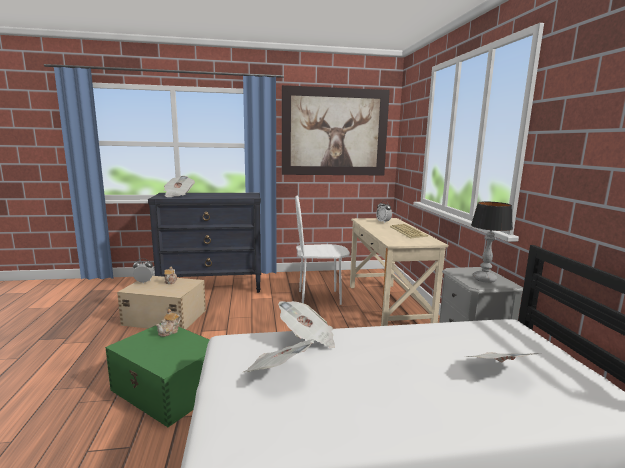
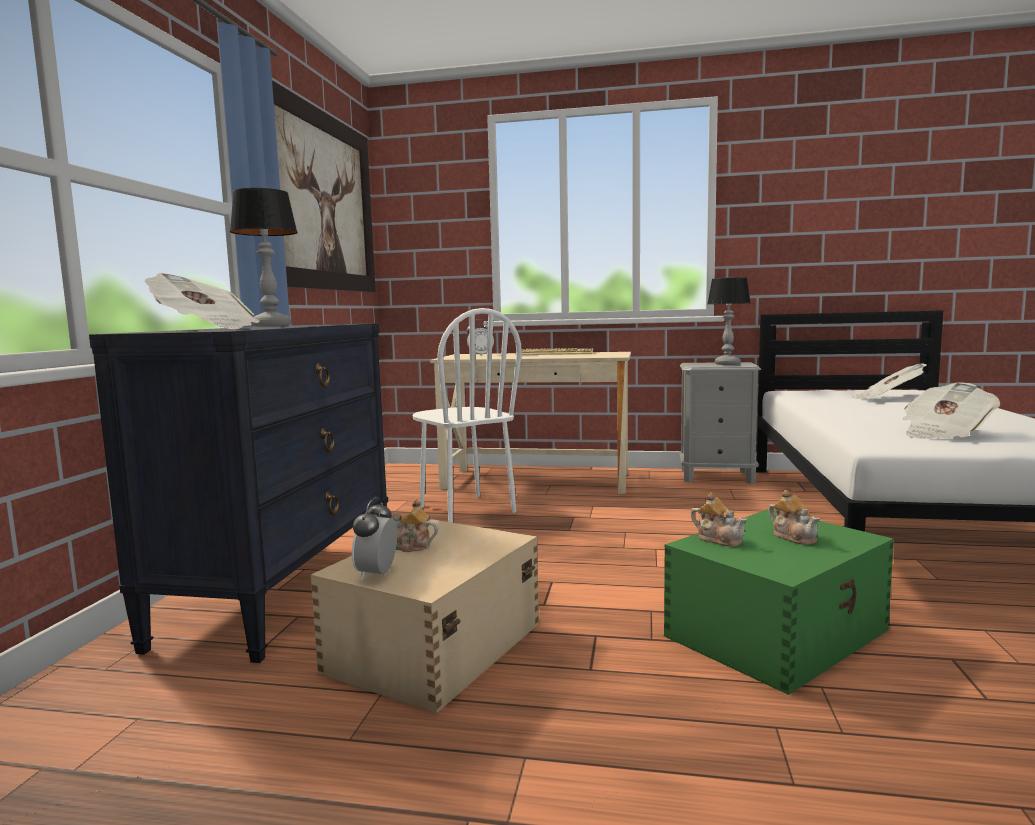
camera: 70 degrees left, 5 degrees down
newspaper [278,301,335,348] -> none
white chair [295,195,350,305] -> white chair turned 45 degrees counterclockwise [413,308,522,523]
none -> table lamp [230,188,298,327]
none -> teapot [768,490,820,545]

